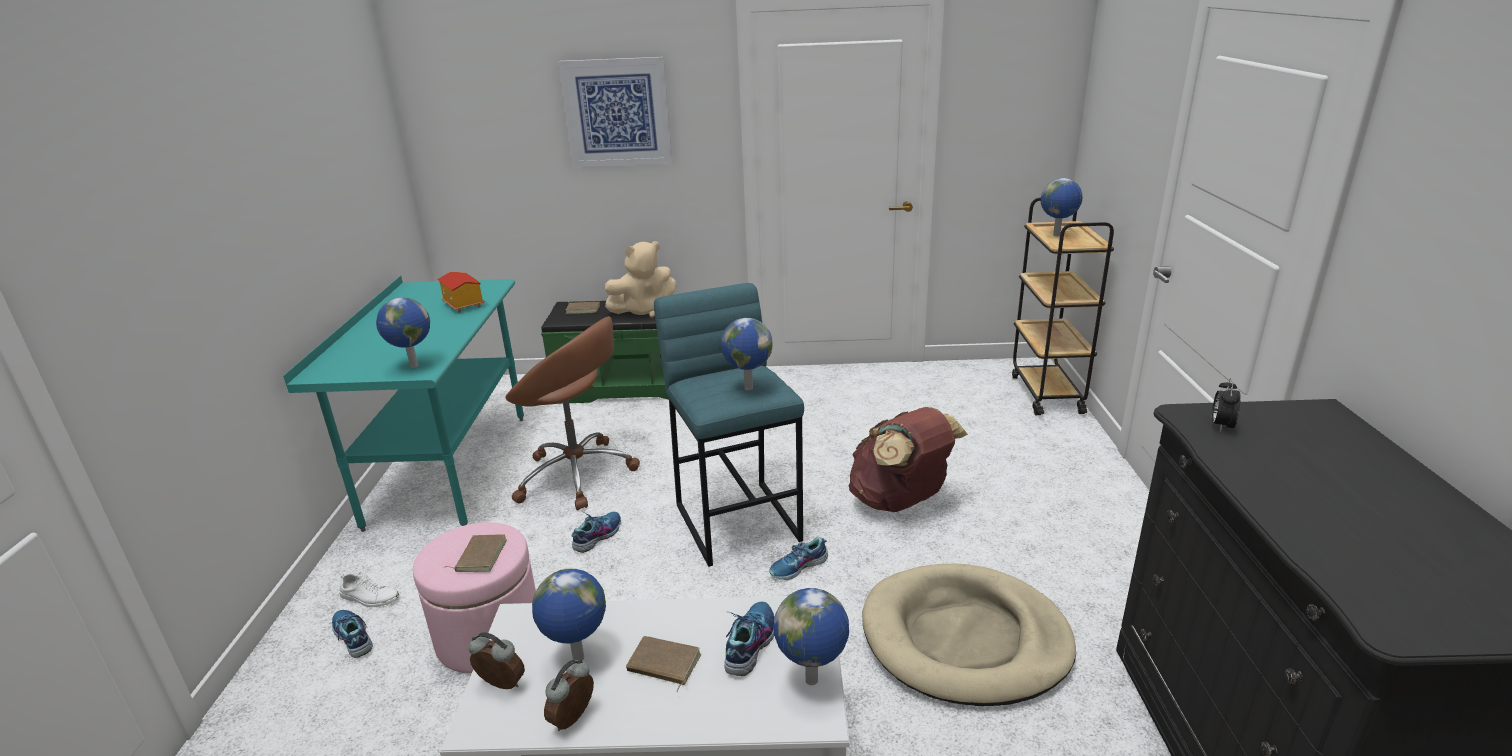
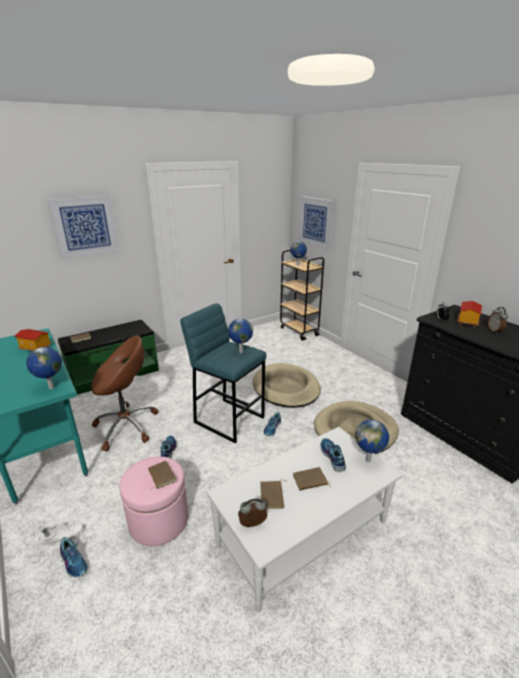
camera: 35 degrees left, 0 degrees up
shoe [329,610,373,658] -> shoe turned 150 degrees counterclockwise [60,537,88,577]
globe [532,569,606,660] -> brown book [260,480,288,509]
alarm clock [544,659,594,731] -> alarm clock moved to [488,307,508,334]
beige plush toy [605,241,676,317] -> none
brown backpack [849,407,968,512] -> beige dog bed [253,363,321,408]
none -> picture [299,196,334,250]
none -> toy house [457,301,482,327]

